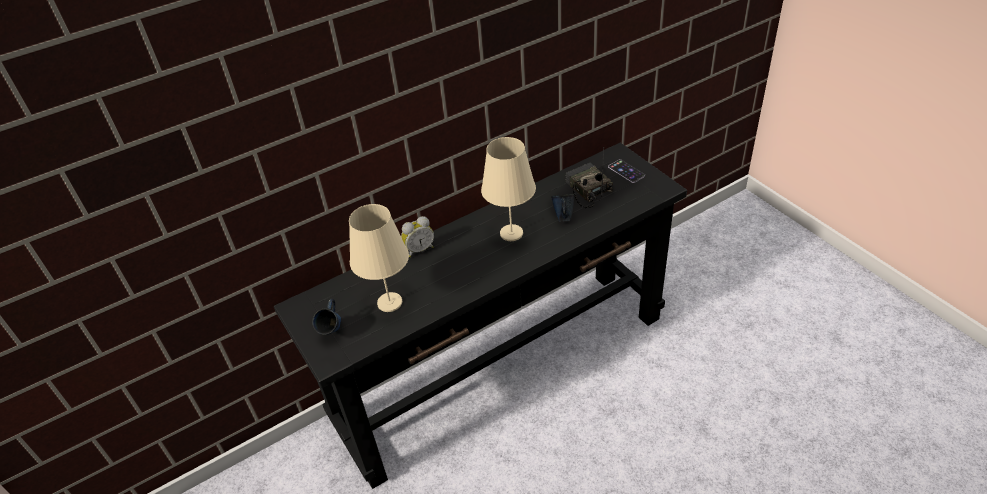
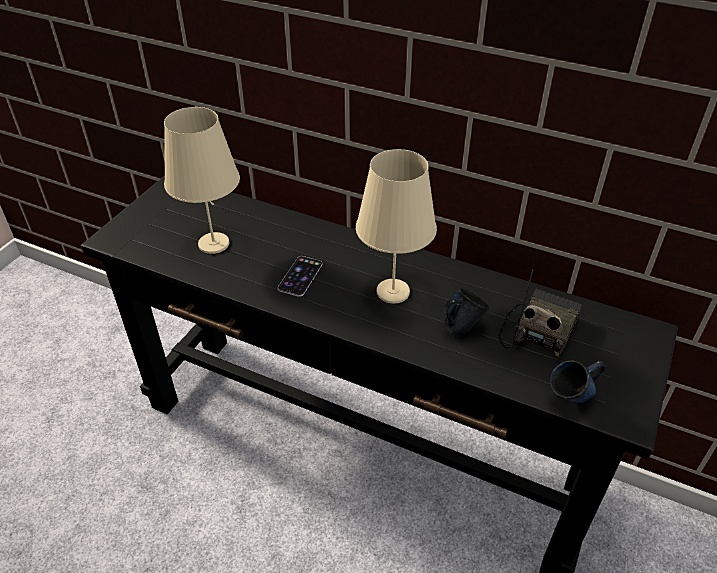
camera: 55 degrees right, 0 degrees up
blue mug [312,299,341,335] -> blue mug moved to [550,360,606,404]
alarm clock [401,216,434,257] -> none
phone [608,159,645,183] -> phone moved to [278,256,323,297]

